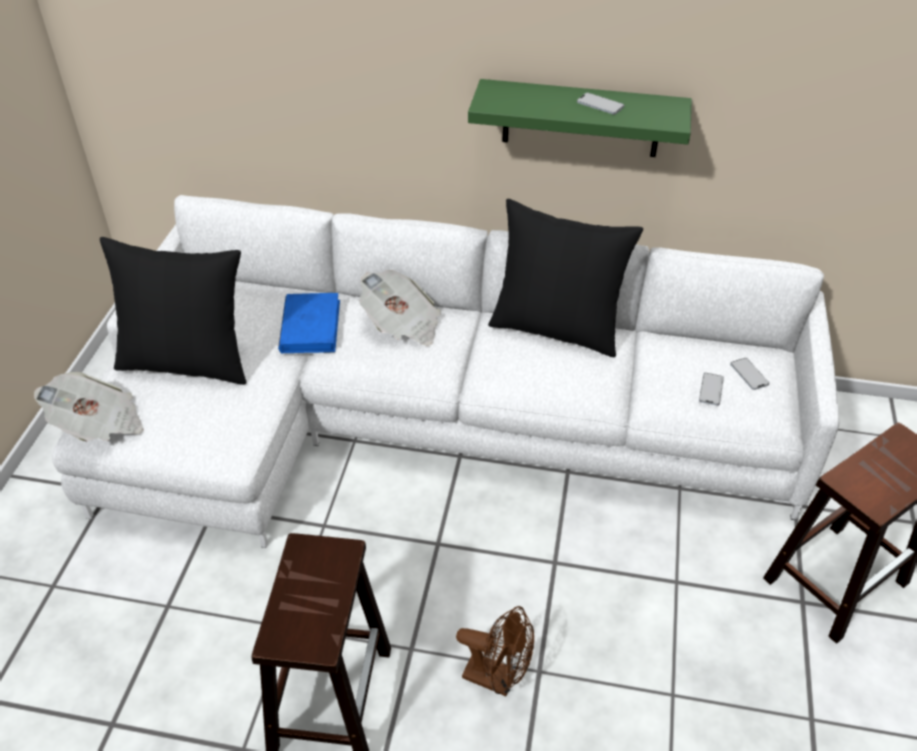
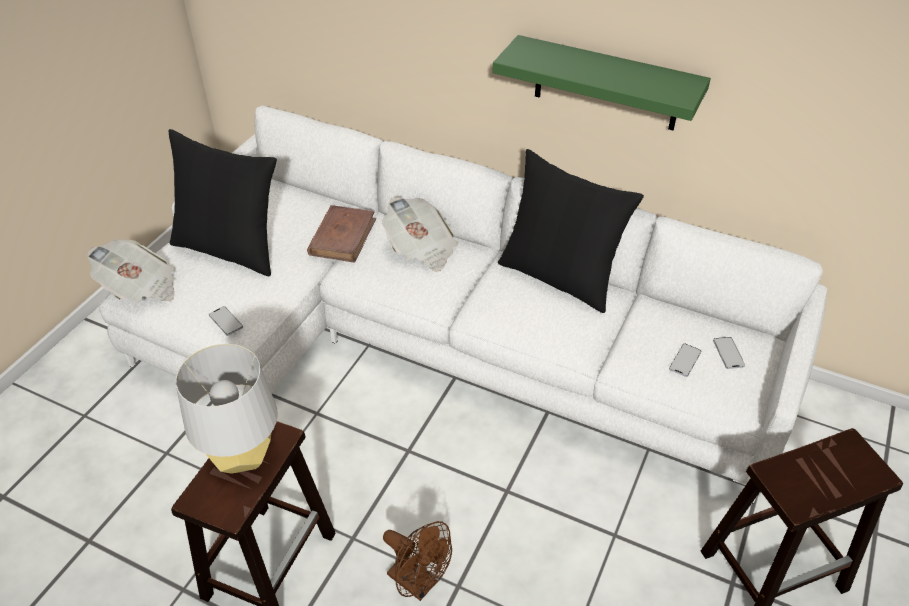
camera: 15 degrees right, 0 degrees up
blue book [278,293,340,353] -> brown book [307,205,376,263]
phone [577,93,624,115] -> phone moved to [209,306,243,336]
none -> grey table lamp [176,344,278,473]

